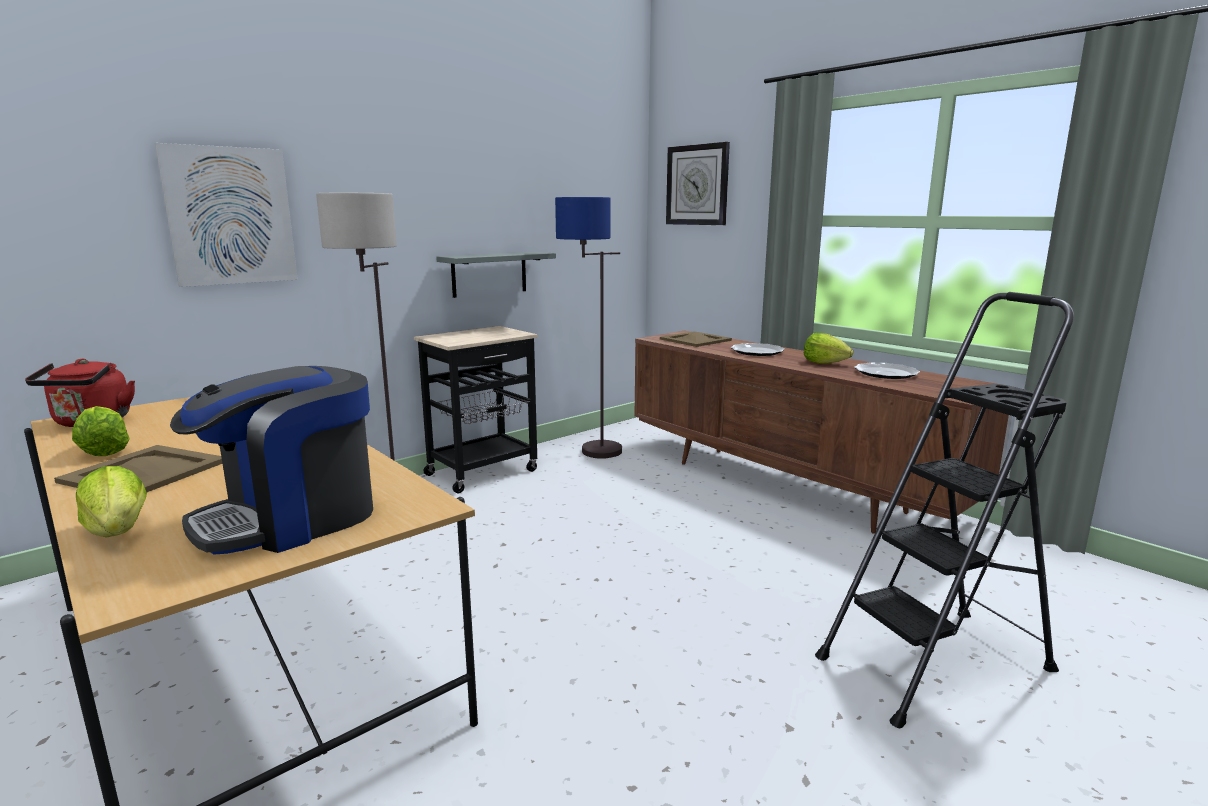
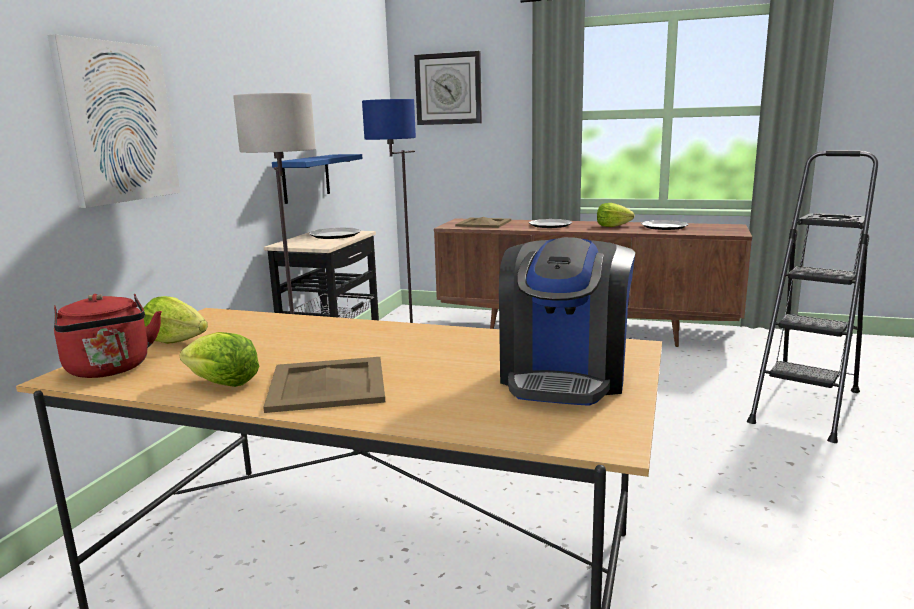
camera: 30 degrees left, 0 degrees up
lettuce [76,466,147,537] -> lettuce moved to [143,296,208,344]
grey shelf [436,252,556,298] -> blue shelf [272,154,363,204]
none -> plate [309,227,361,239]

